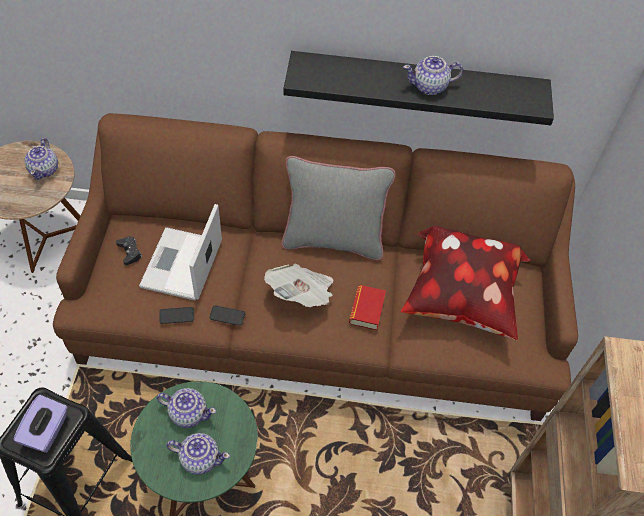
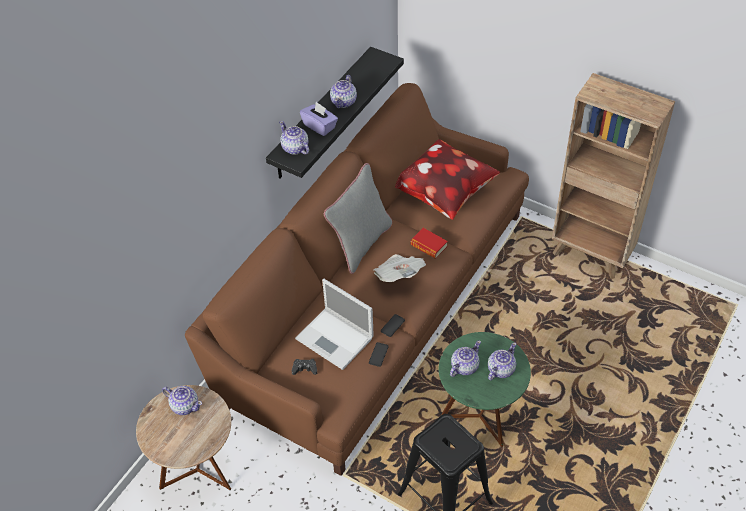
camera: 60 degrees left, 5 degrees down
purple tissue box [13,395,68,453] -> purple tissue box moved to [300,102,338,136]
none -> teapot [279,121,309,155]

